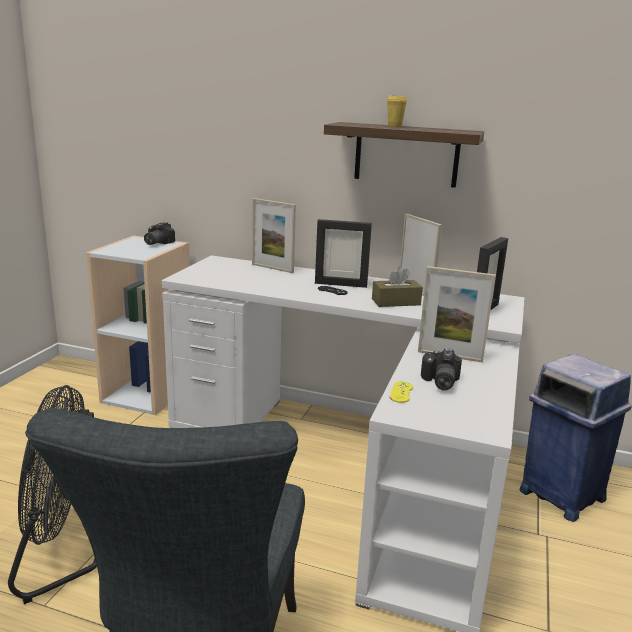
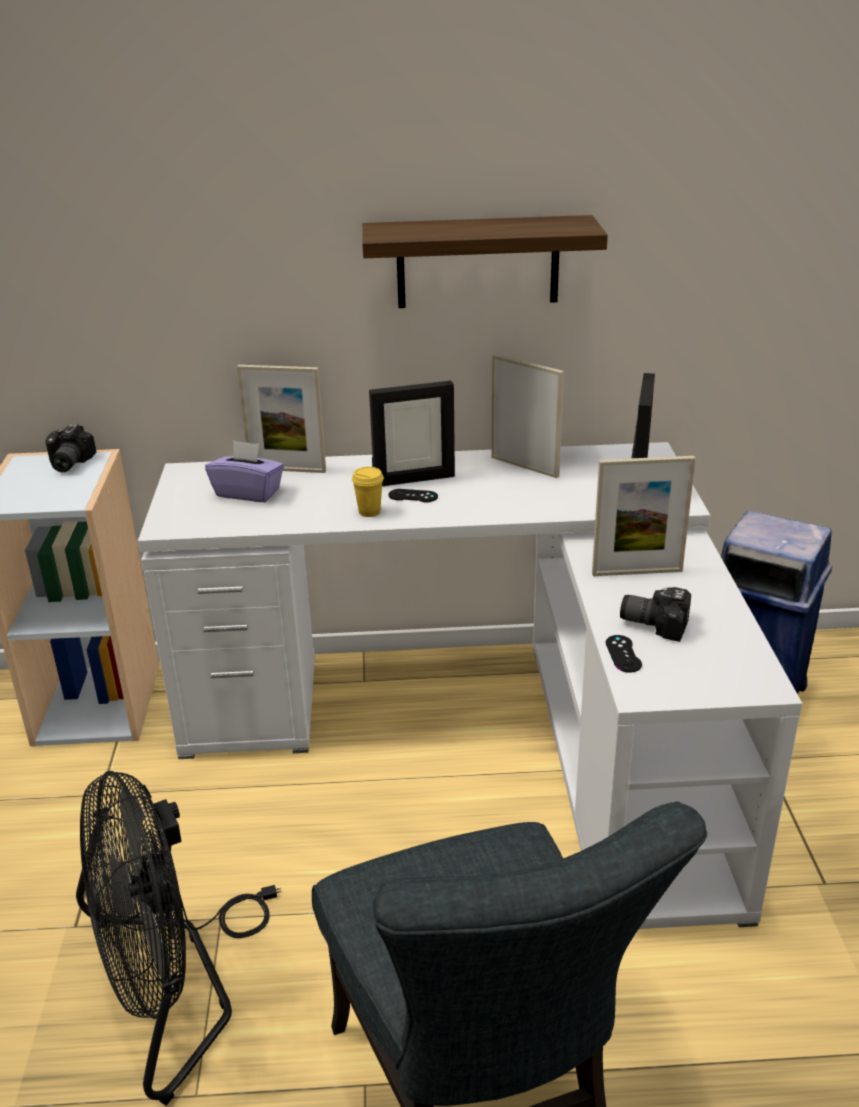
camera: 20 degrees left, 10 degrees up
brown tissue box [372,266,423,307] -> none
yellow cup [387,96,407,127] -> yellow cup moved to [352,467,384,517]
yellow game controller [390,381,413,403] -> black game controller [606,635,642,673]
camera [421,348,462,391] -> camera turned 120 degrees clockwise [620,587,691,642]
none -> purple tissue box [205,440,284,502]

